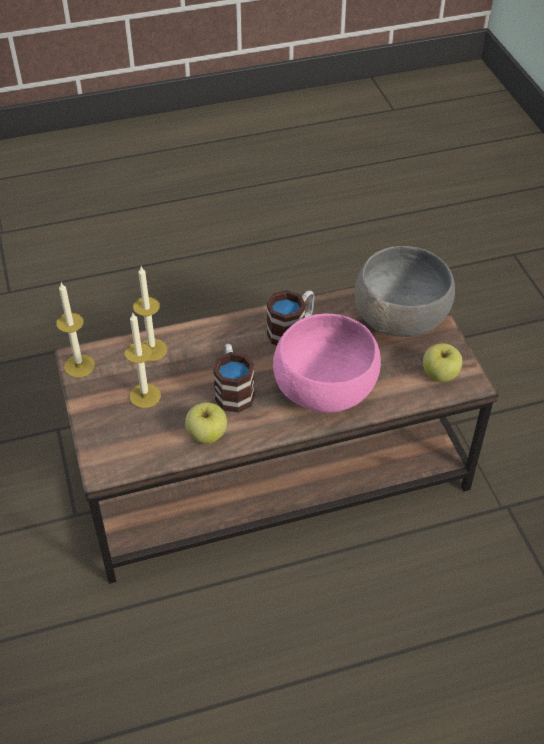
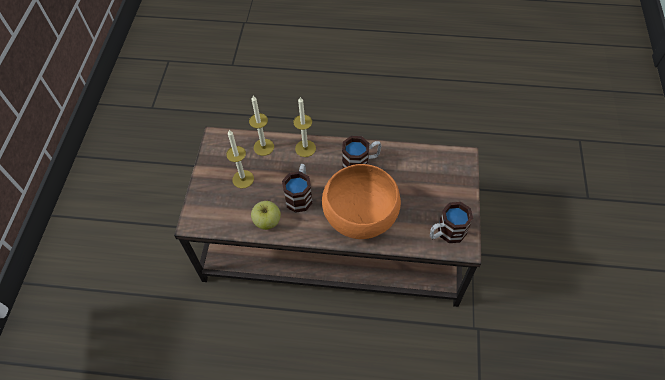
camera: 25 degrees right, 10 degrees up
candle [56,283,95,378] -> candle moved to [294,97,316,157]
pink bowl [273,314,381,413] -> orange bowl [322,164,401,239]
grey bowl [354,246,455,337] -> none
apple [423,343,462,382] -> mug [430,202,473,243]

